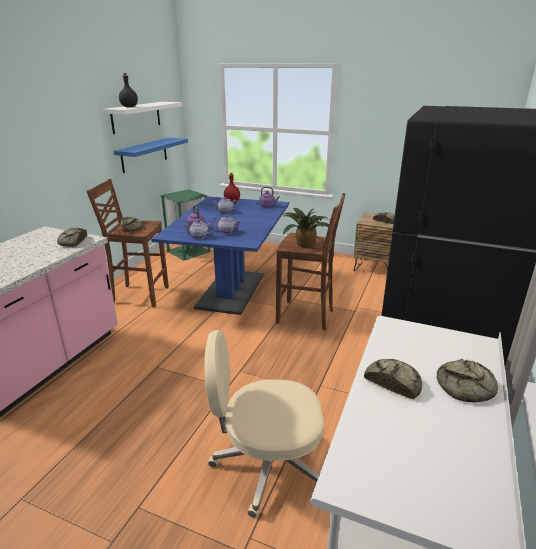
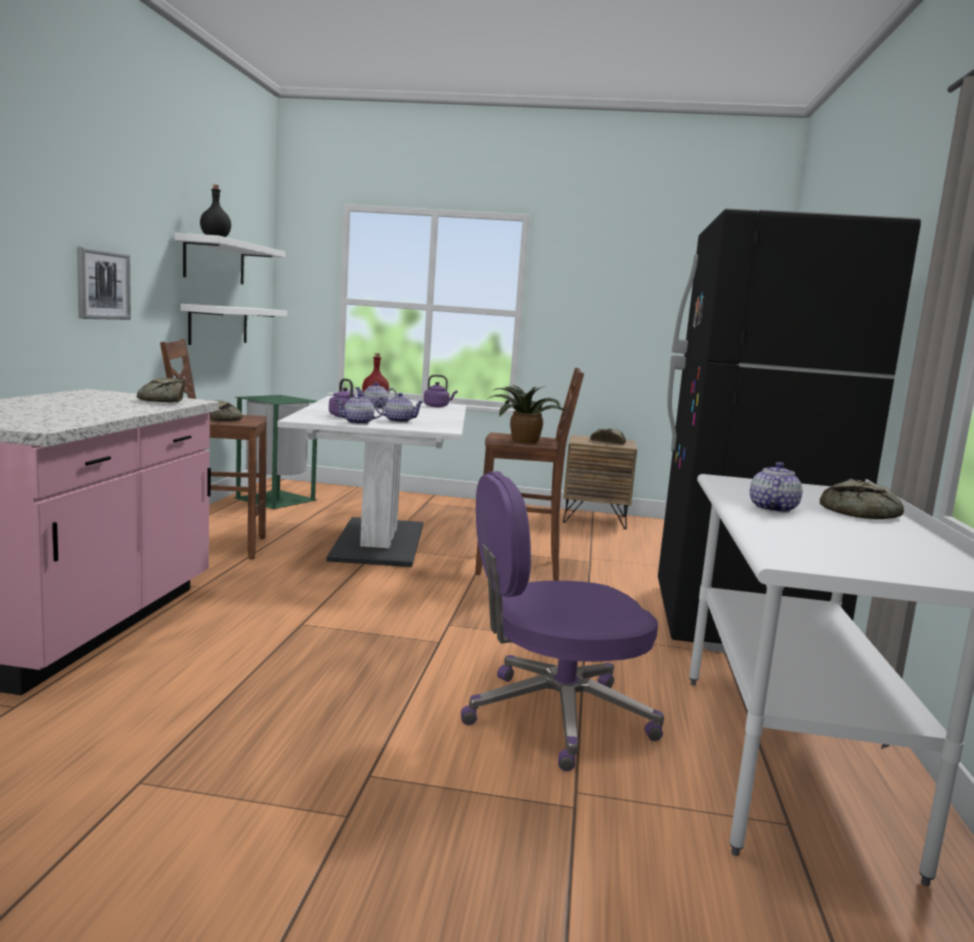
camera: 15 degrees left, 15 degrees down
blue shelf [114,137,188,173] -> white shelf [181,304,287,345]
blue dining table [151,197,289,315] -> white dining table [277,396,466,567]
beige office chair [204,330,324,518] -> purple office chair [461,471,664,772]
bread [364,359,422,399] -> teapot [750,462,803,513]
none -> picture [77,246,131,320]

